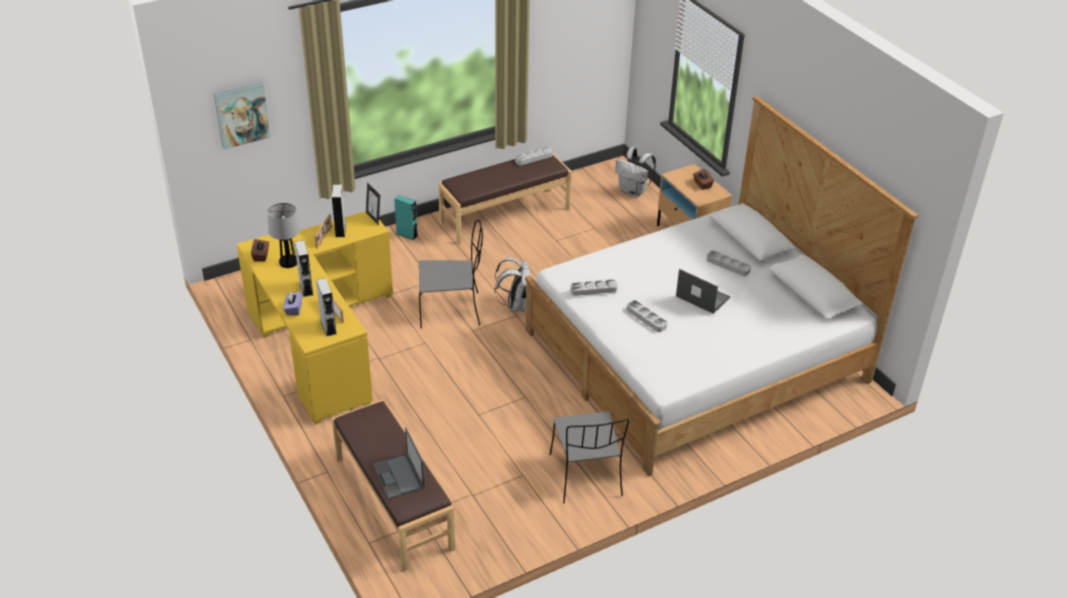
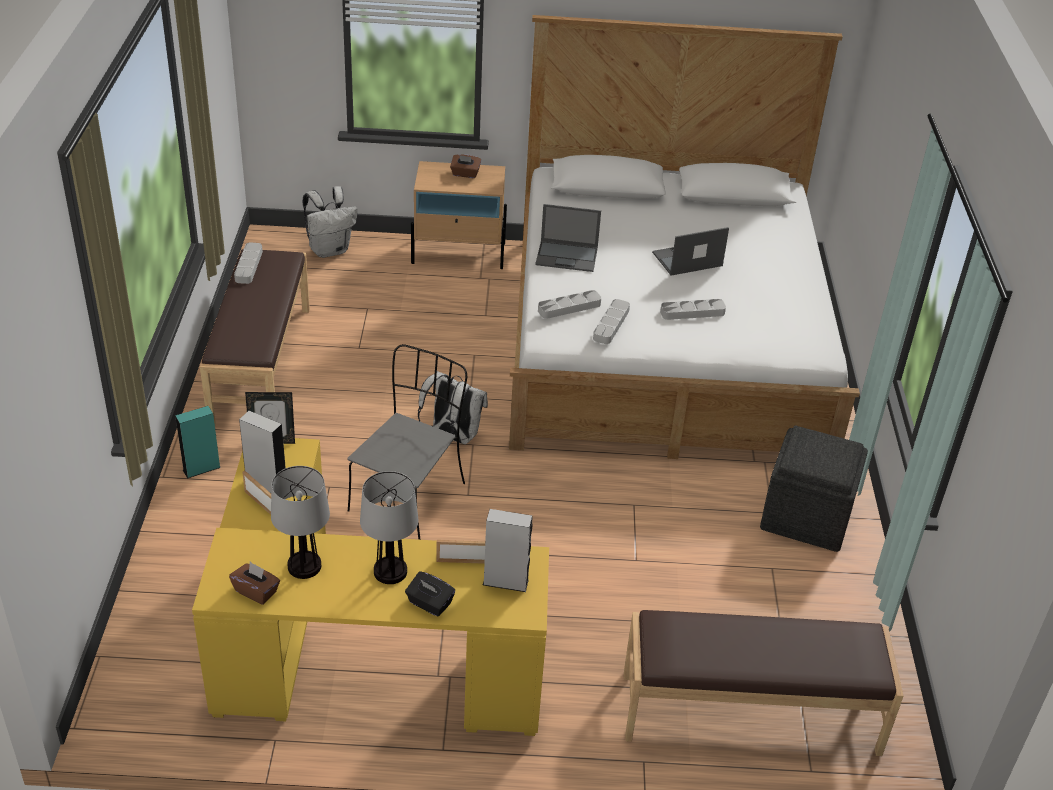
camera: 60 degrees left, 0 degrees up
picture [214,82,271,149] -> none
purple tissue box [283,291,302,315] -> black tissue box [405,571,455,617]
grey speaker [294,240,313,297] -> table lamp [360,471,419,584]
laptop [373,427,424,499] -> laptop moved to [535,204,601,272]
grey chair [550,411,629,503] -> grey ottoman [760,426,868,552]
grey tray [707,251,751,276] -> grey tray moved to [538,290,601,319]

